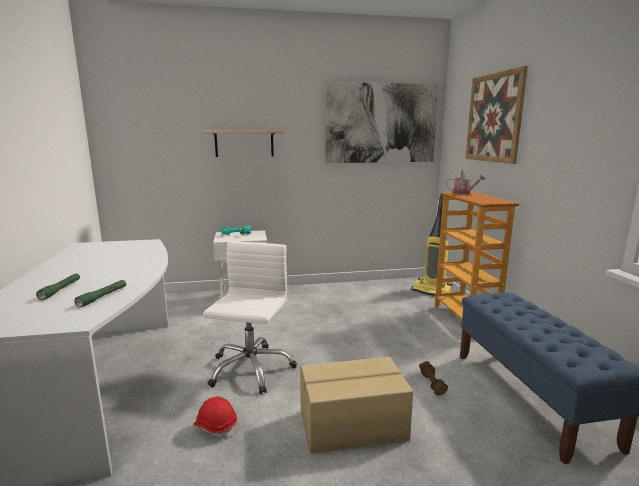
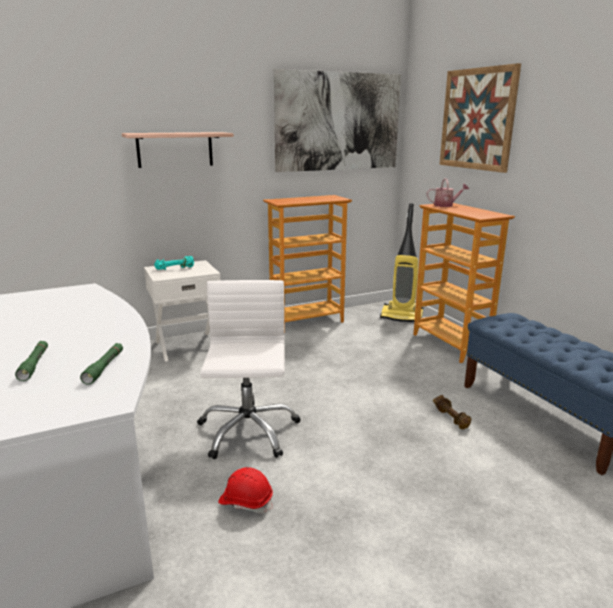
camera: 15 degrees left, 5 degrees up
cardboard box [300,357,413,454] -> none
none -> bookcase [263,195,352,333]

